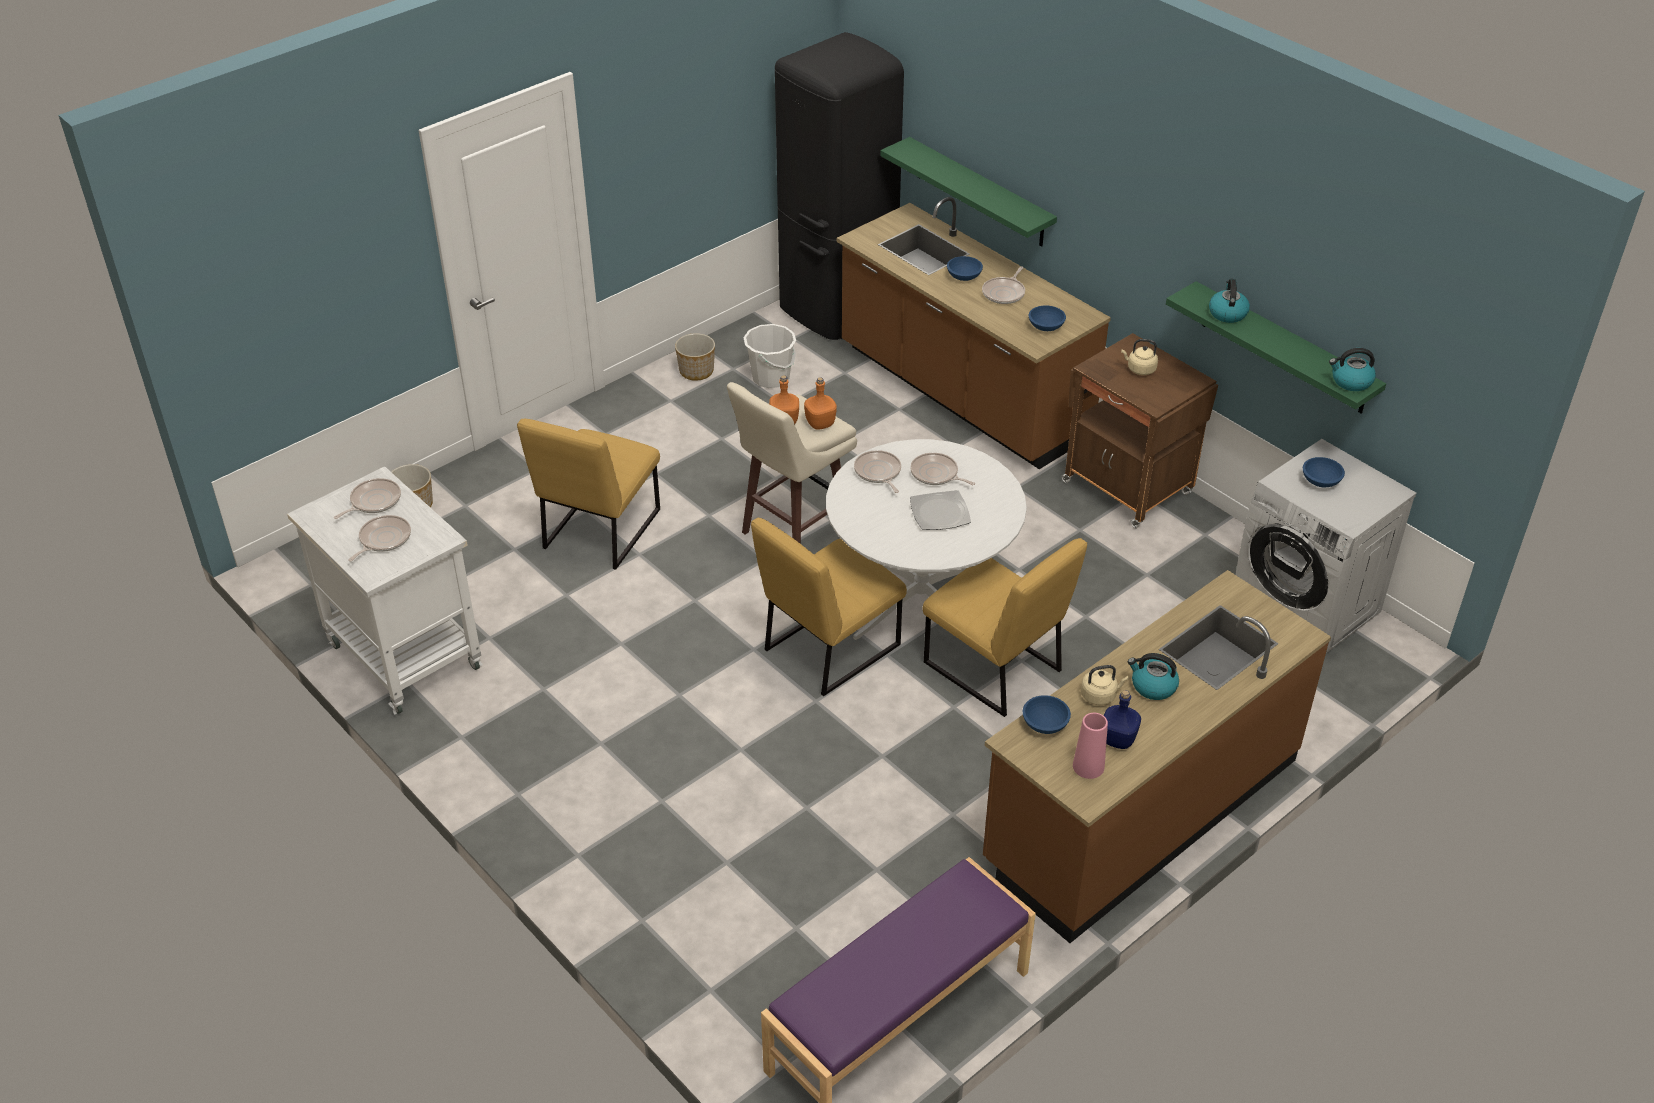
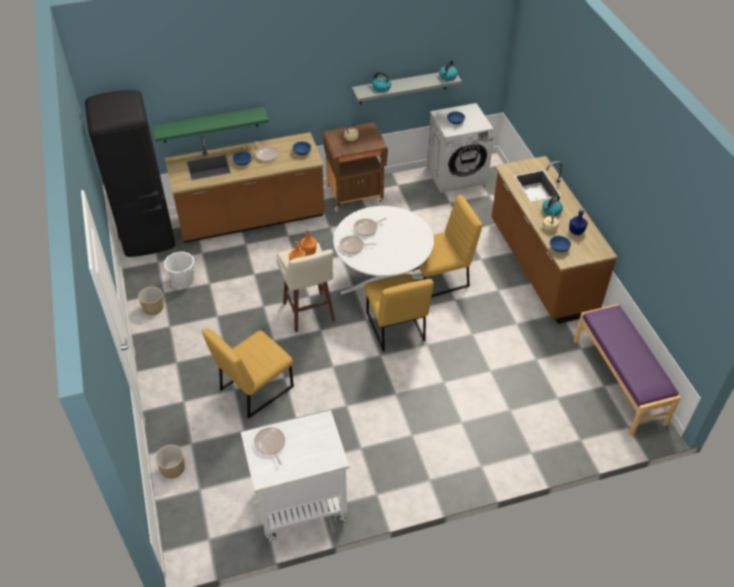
camera: 65 degrees left, 5 degrees up
frying pan [348,515,411,561] -> none
yellow chair [517,419,660,570] -> yellow chair turned 90 degrees clockwise [202,328,294,418]
plate [910,490,971,530] -> none
pink vase [1073,713,1108,779] -> none
green shelf [1166,281,1386,414] -> grey shelf [352,72,462,104]

